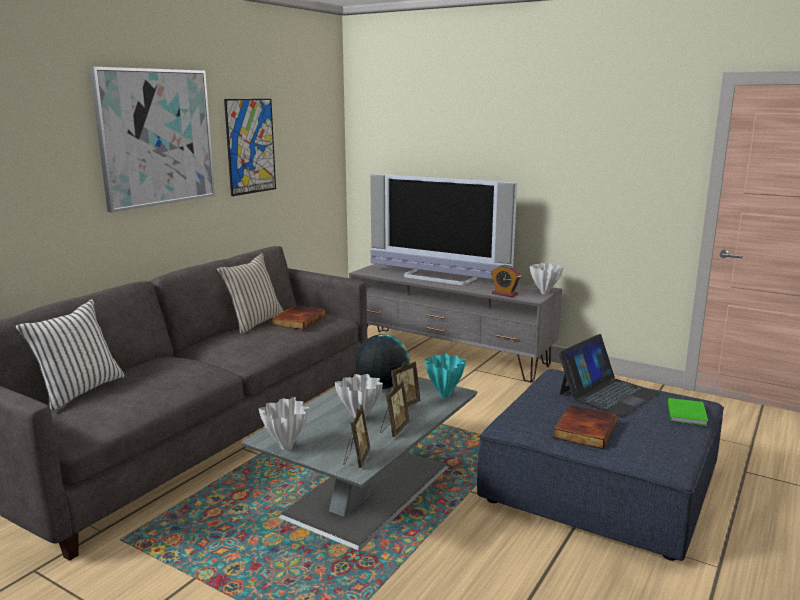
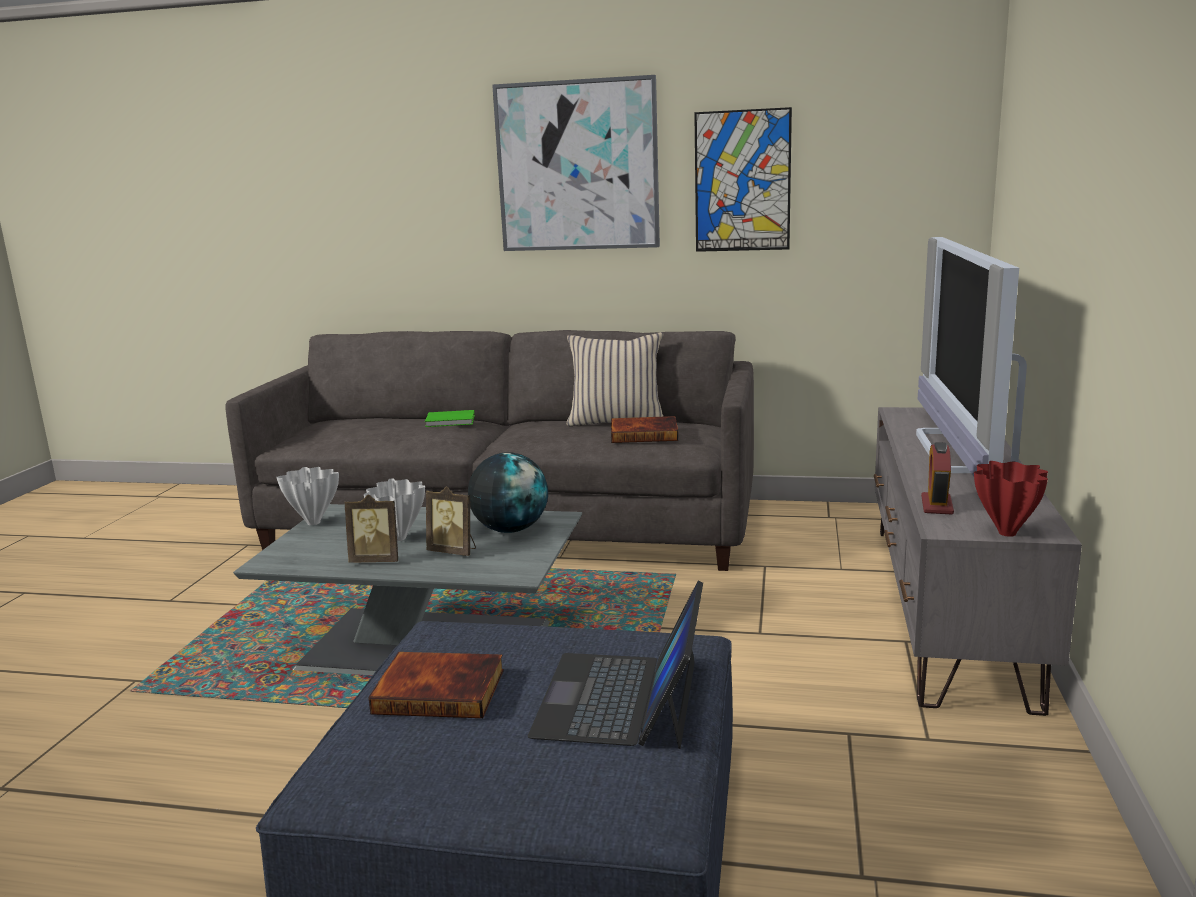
camera: 70 degrees right, 0 degrees up
white pillow [15,299,125,411] -> none
picture frame [343,405,370,468] -> none
turquoise vase [425,353,466,398] -> none
white vase [530,263,563,294] -> red vase [974,461,1048,537]
laptop [558,334,660,416] -> laptop turned 75 degrees clockwise [528,580,703,749]
green book [668,398,708,426] -> green book moved to [425,410,475,427]

